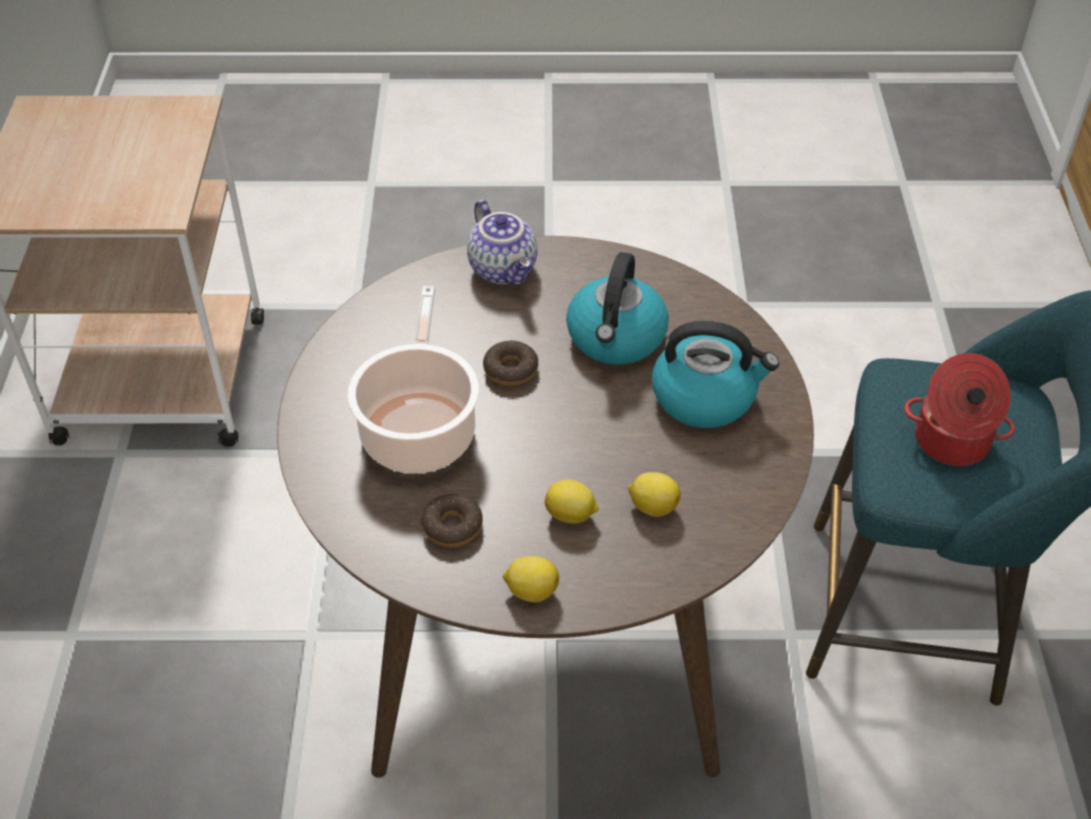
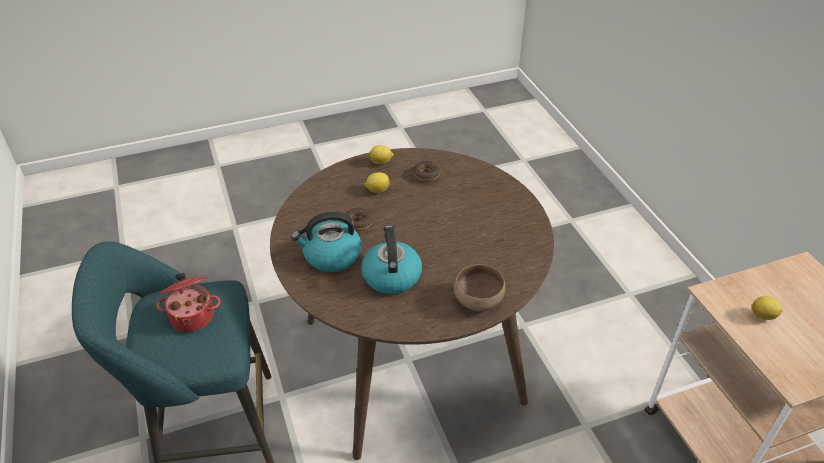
camera: 160 degrees right, 5 degrees down
cooking pot [347,285,479,474] -> none
teapot [467,200,537,285] -> brown bowl [454,264,506,311]
donut [483,341,538,386] -> donut moved to [343,208,373,232]
lemon [628,472,681,517] -> lemon moved to [752,296,783,320]

